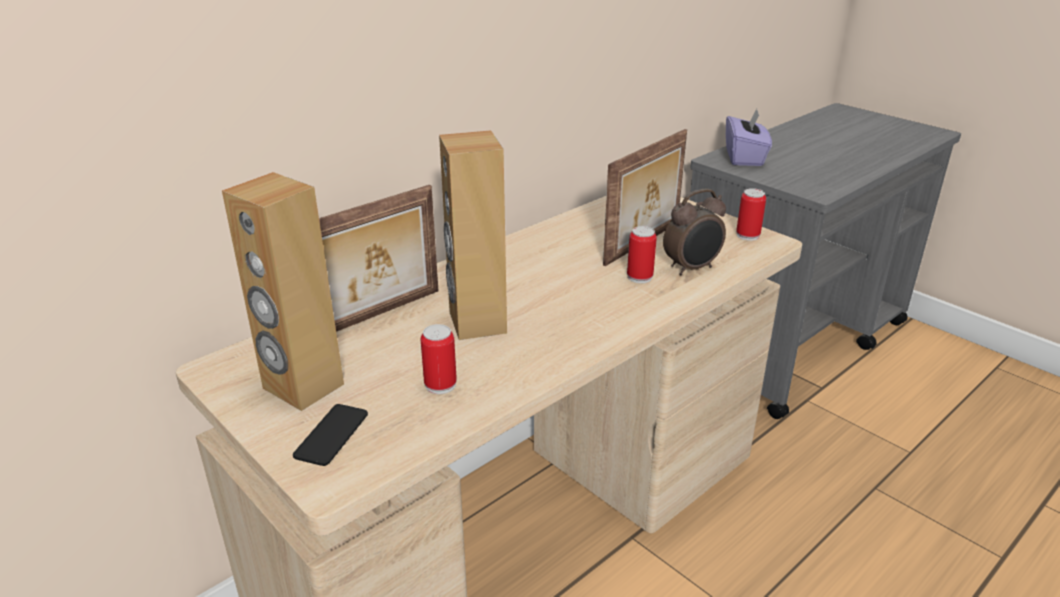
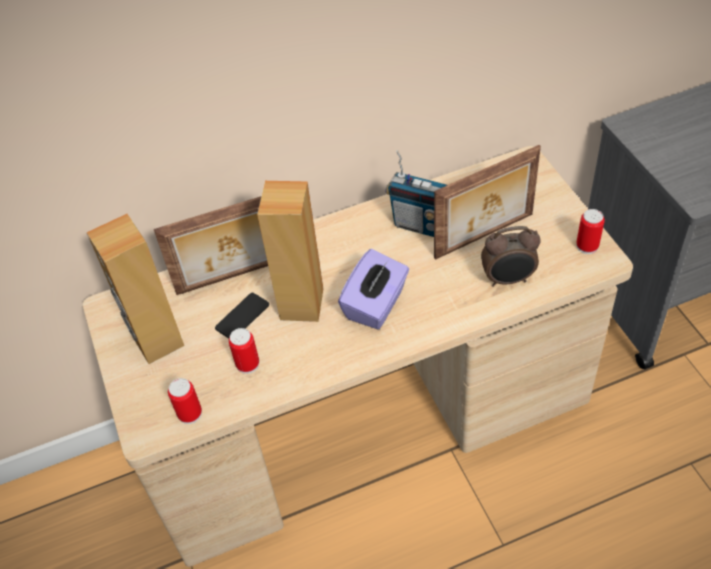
camera: 25 degrees right, 20 degrees up
phone [293,404,368,466] -> phone moved to [215,293,269,339]
can [627,226,657,283] -> can moved to [168,378,202,424]
purple tissue box [726,109,772,166] -> purple tissue box moved to [338,249,409,330]
none -> radio [385,150,447,237]

